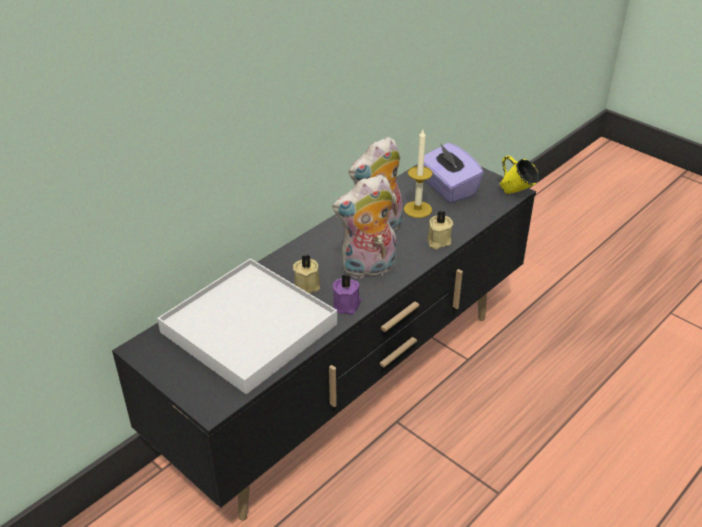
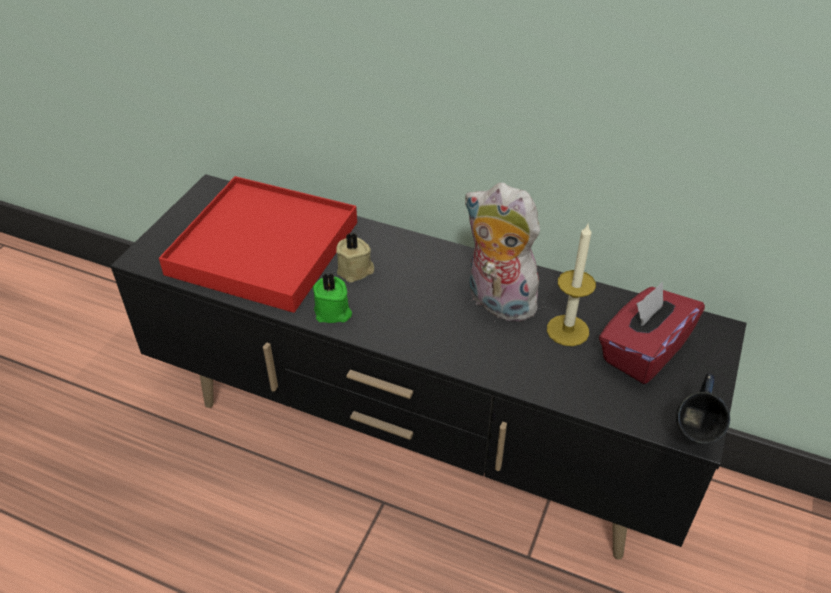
camera: 70 degrees right, 5 degrees up
white tray [157,258,337,395] -> red tray [159,176,357,313]
plush toy [332,175,396,279] -> none
purple candle [332,274,362,314] -> green candle [313,273,352,323]
purple tissue box [424,143,484,203] -> red tissue box [599,282,705,384]
beige candle [427,211,453,249] -> none
yellow mug [500,155,539,194] -> blue mug [676,373,730,444]

